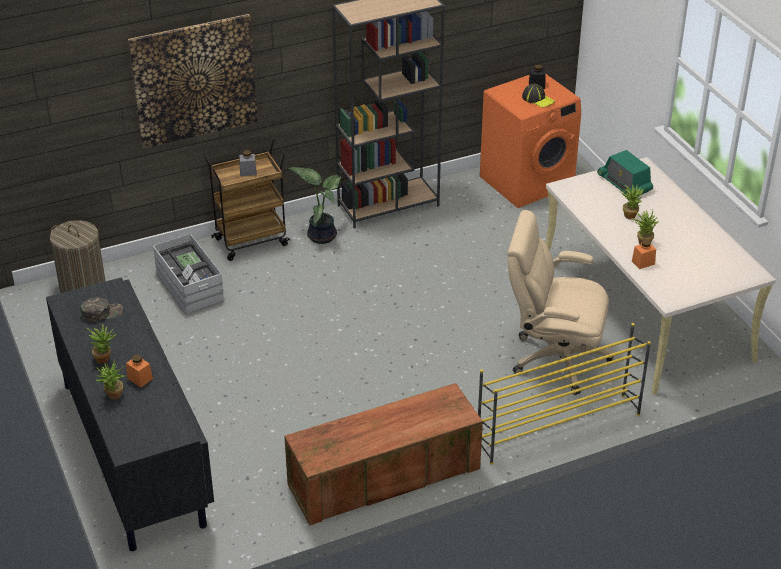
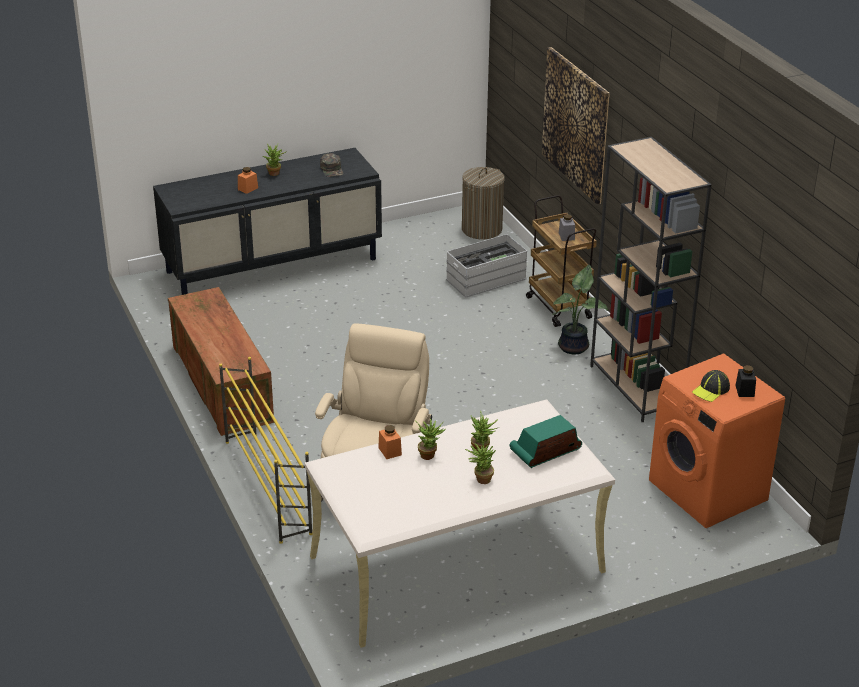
camera: 90 degrees right, 5 degrees down
potted plant [96,359,125,400] -> potted plant moved to [465,439,496,484]

